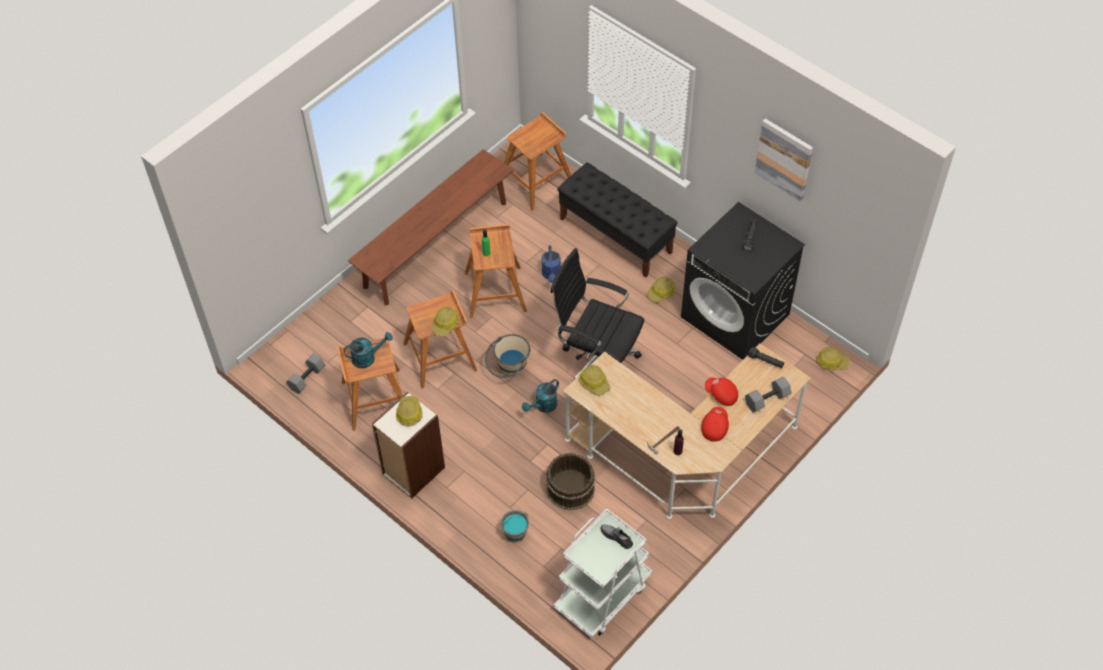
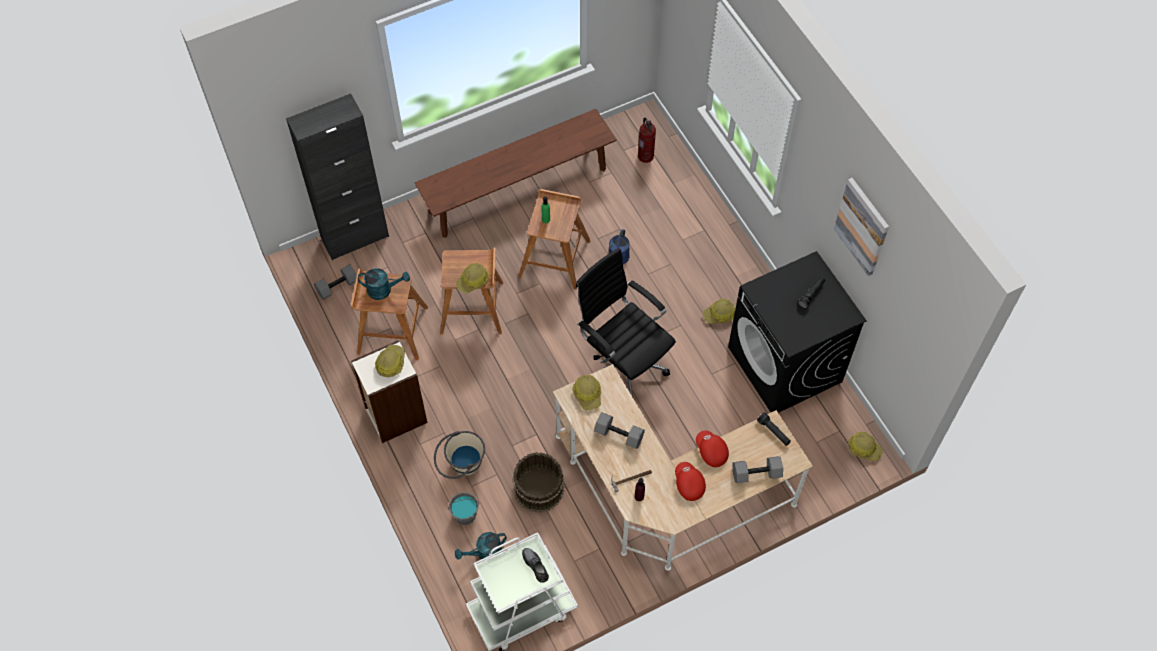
camera: 20 degrees right, 5 degrees up
beige bucket [485,334,530,378] -> beige bucket moved to [434,431,485,479]
brown stool [504,112,571,211] -> fire extinguisher [638,118,656,163]
turquoise watering can [522,379,559,413] -> turquoise watering can moved to [455,532,507,560]
black bench [557,162,678,278] -> none
red cap [701,407,729,442] -> red cap turned 60 degrees counterclockwise [675,462,706,501]
none -> black cabinet [286,94,389,260]
none -> grey dumbbell [594,412,645,449]

